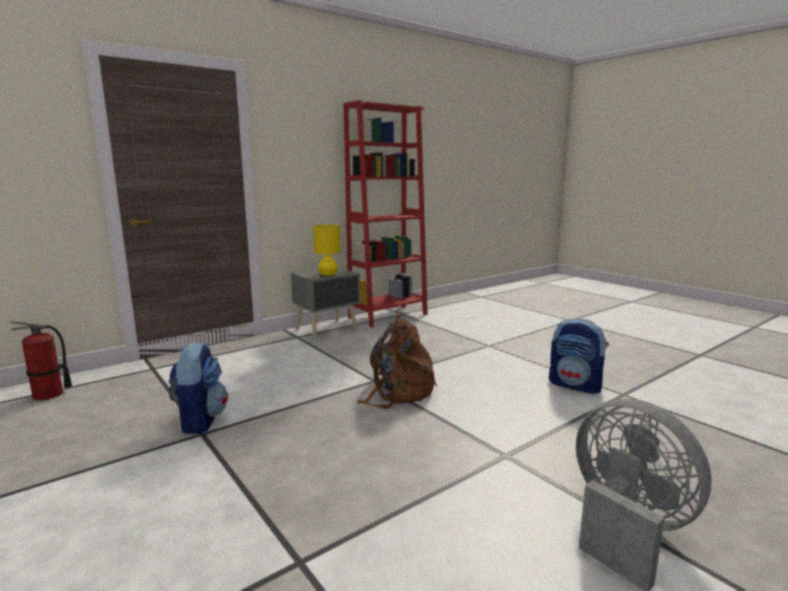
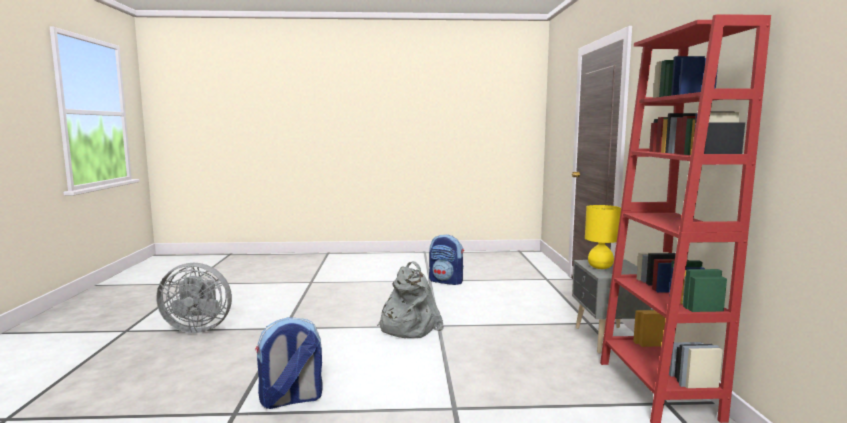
camera: 125 degrees right, 5 degrees down
fire extinguisher [10,321,72,401] -> none
brown backpack [357,312,437,409] -> grey backpack [377,261,444,338]

